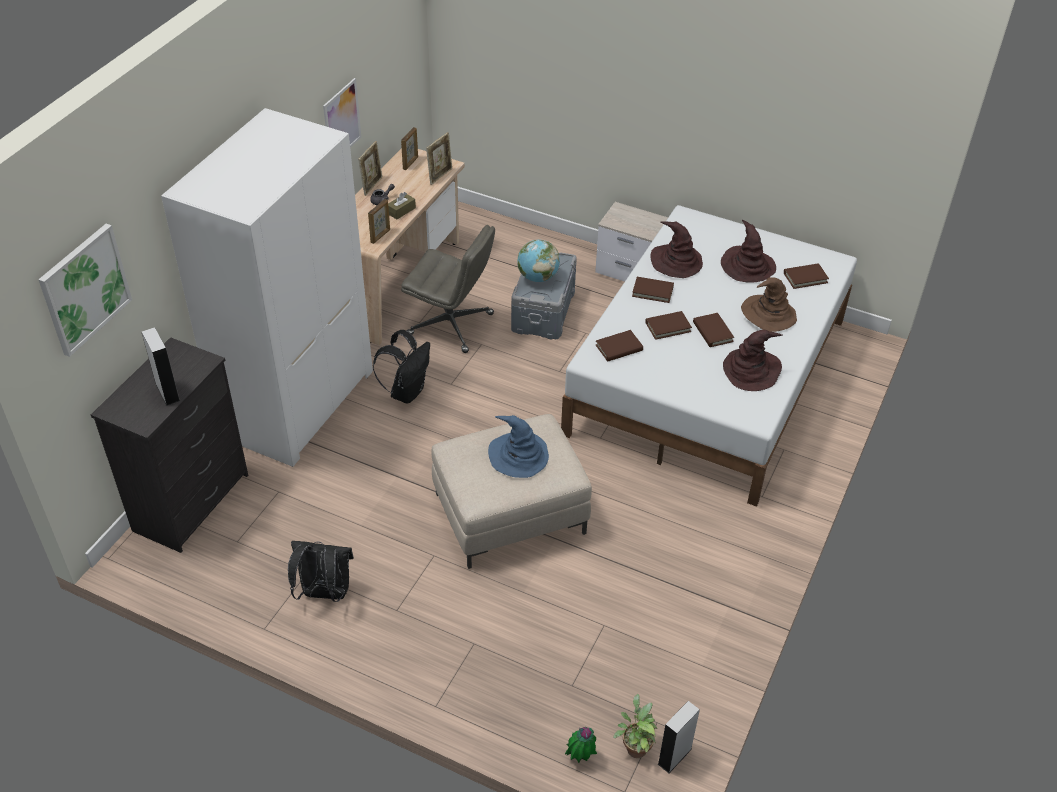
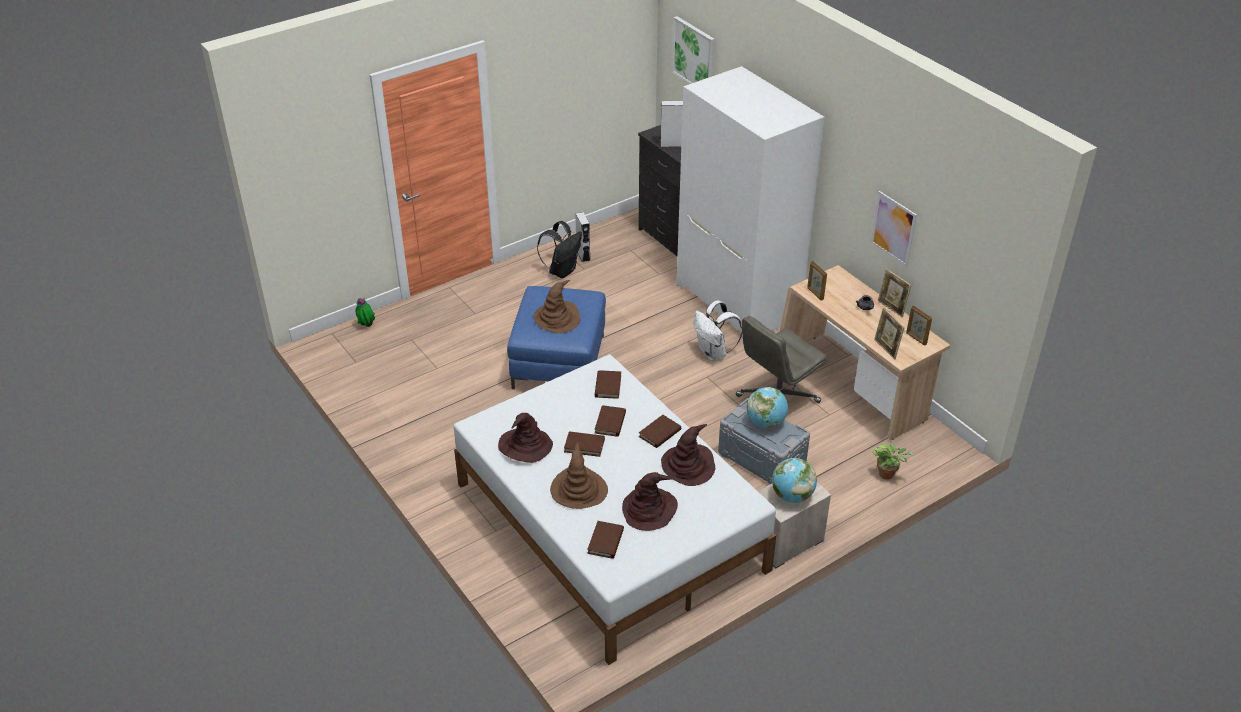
camera: 120 degrees right, 5 degrees down
black backpack [373,330,430,404] -> white backpack [694,300,743,361]
brown tissue box [388,192,416,219] -> none
beige ottoman [432,414,592,569] -> blue ottoman [507,286,606,389]
blue hat [488,415,549,478] -> brown hat [534,280,581,334]
potted plant [613,694,657,758] -> potted plant moved to [872,443,914,480]
grey speaker [658,701,700,773] -> grey speaker moved to [575,212,590,262]
none -> globe [772,458,817,503]

